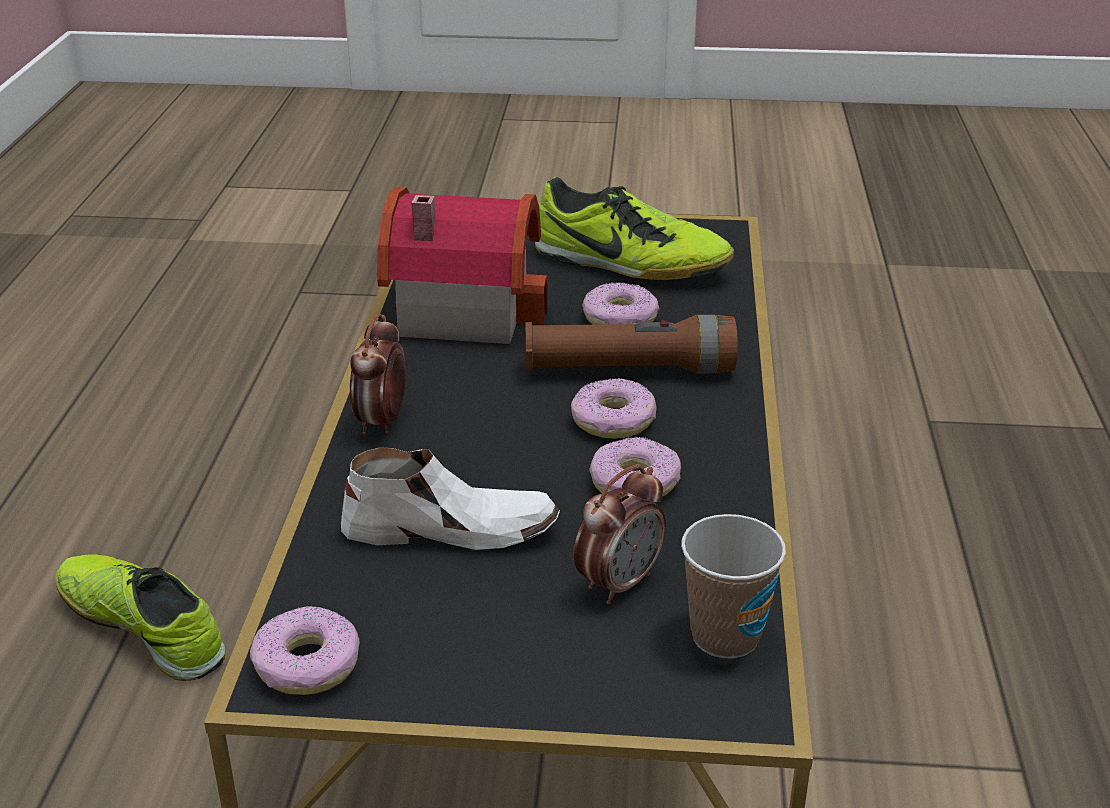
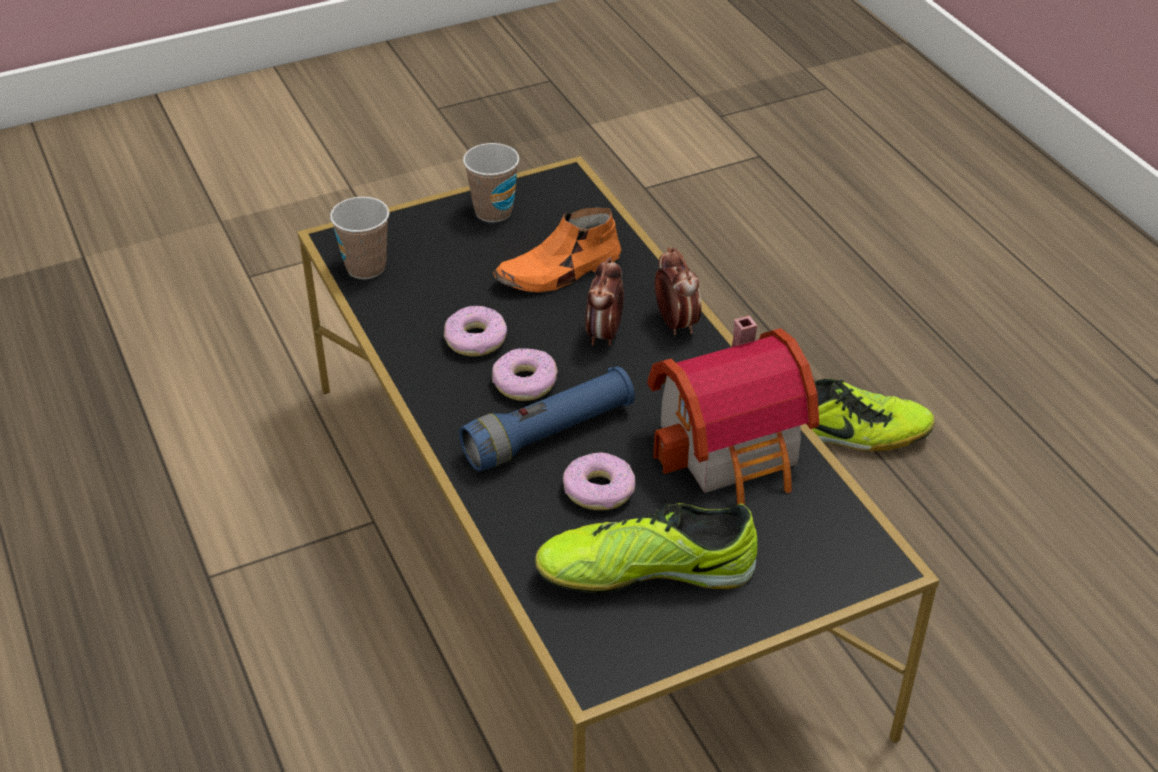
camera: 150 degrees right, 10 degrees up
donut [250,606,359,695] -> none
white shoe [341,447,560,550] -> orange shoe [493,208,621,292]
brown flashlight [525,315,738,374] -> blue flashlight [459,366,635,471]
alarm clock [574,464,666,605] -> alarm clock moved to [585,257,624,346]
none -> cup [463,143,519,222]

